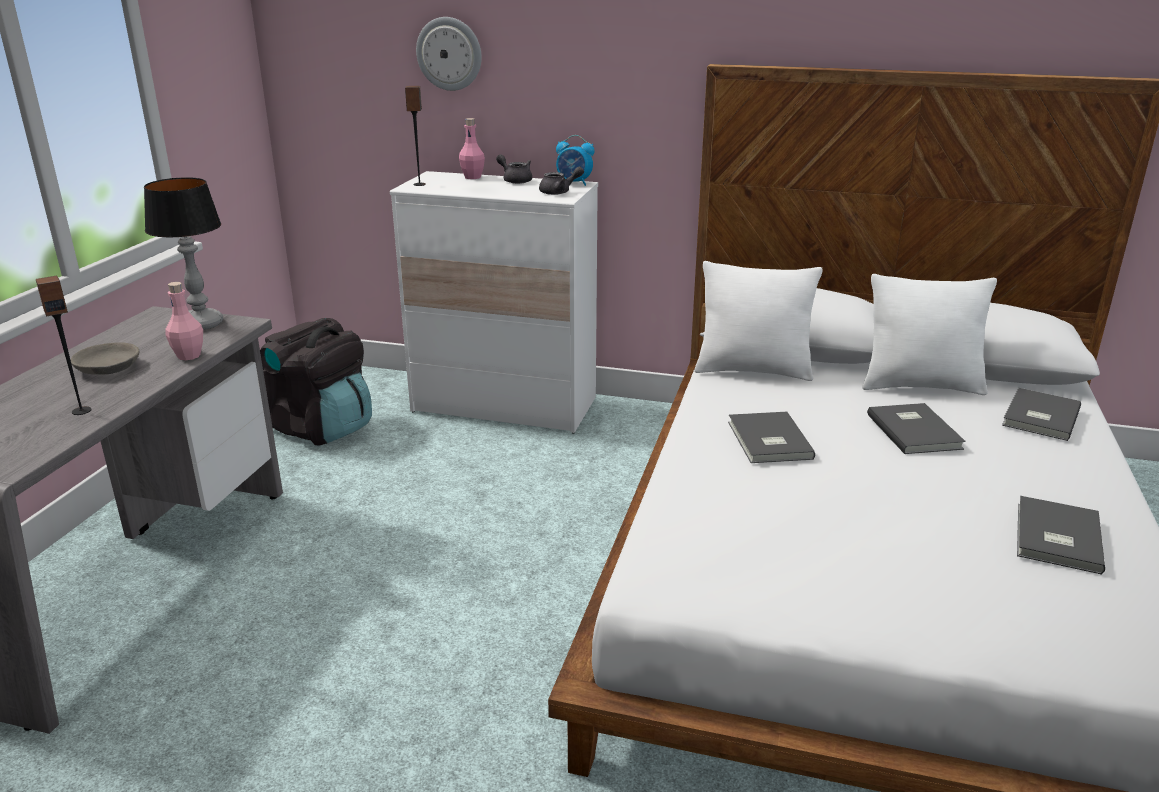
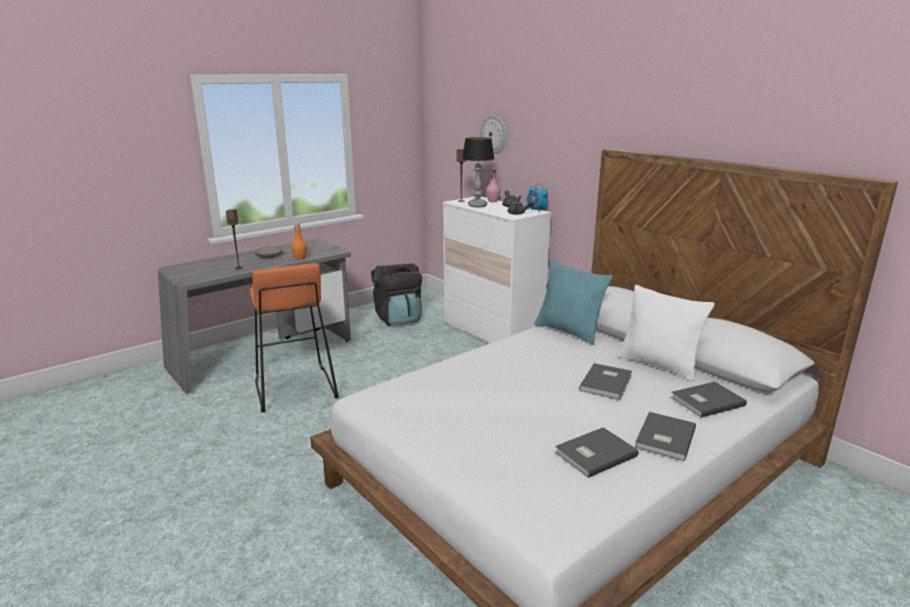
camera: 35 degrees right, 5 degrees down
table lamp [144,177,223,330] -> table lamp moved to [462,137,495,207]
pink bottle [165,282,203,360] -> orange bottle [291,224,307,260]
white pillow [694,261,823,381] -> turquoise pillow [534,260,612,345]
grey book [728,412,815,463] -> grey book moved to [635,412,696,461]
none -> orange stool [250,263,338,413]

